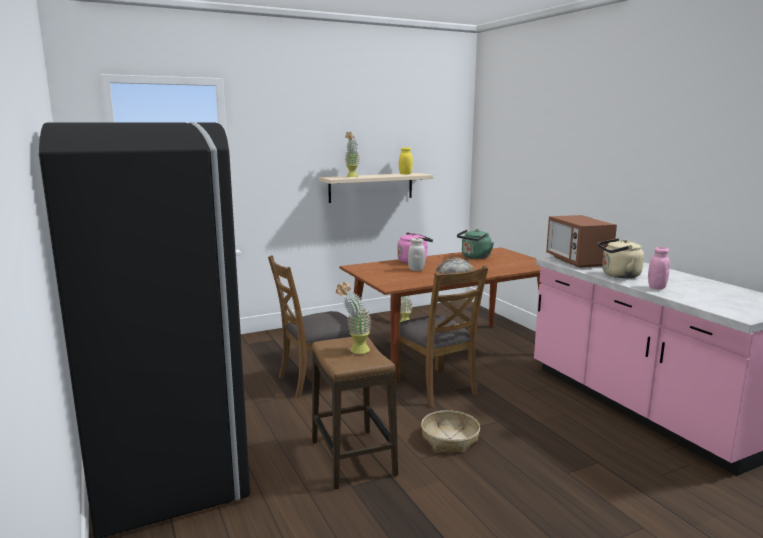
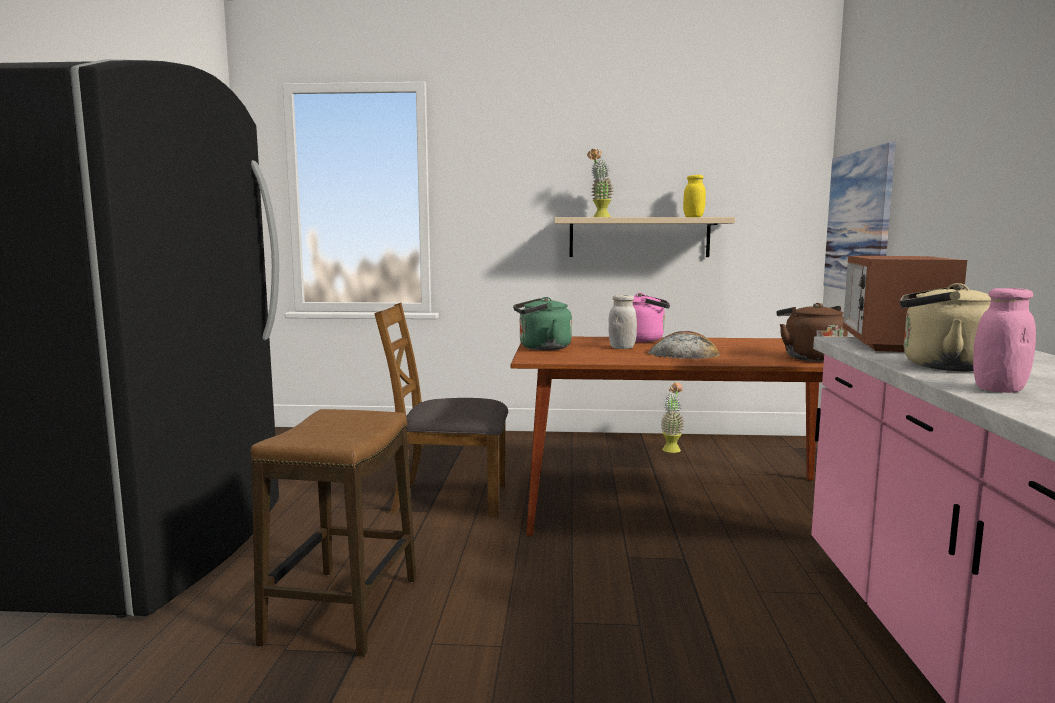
camera: 30 degrees right, 5 degrees down
potted plant [336,282,372,354] -> none
brown chair [397,265,488,407] -> none
basket [421,410,480,453] -> none
green kettle [457,229,494,259] -> green kettle moved to [513,297,572,350]
none -> brown kettle [776,303,848,362]
none -> picture [823,142,896,290]

